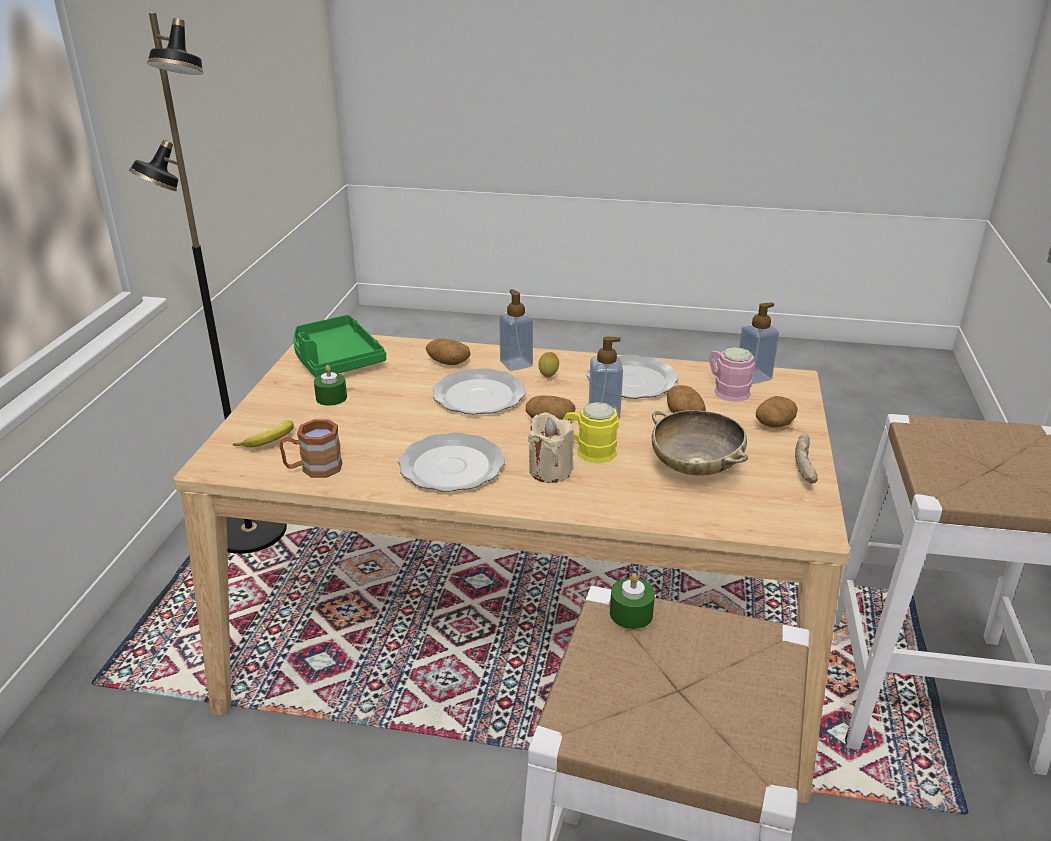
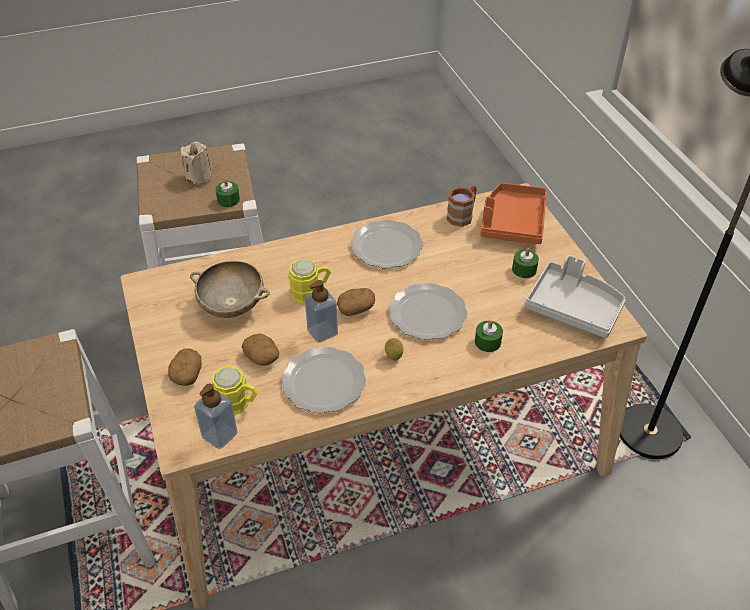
camera: 150 degrees right, 15 degrees up
banana [232,420,294,447] -> orange tray [480,183,547,244]
green tray [293,315,386,378] -> grey tray [524,255,626,338]
potato [426,338,471,365] -> green candle [475,320,503,352]
soap dispenser [499,289,533,371] -> none
beige candle [528,412,574,483] -> beige candle moved to [181,142,212,184]
pink mug [708,347,755,402] -> yellow mug [212,366,258,415]
bread [795,434,818,484] -> none

